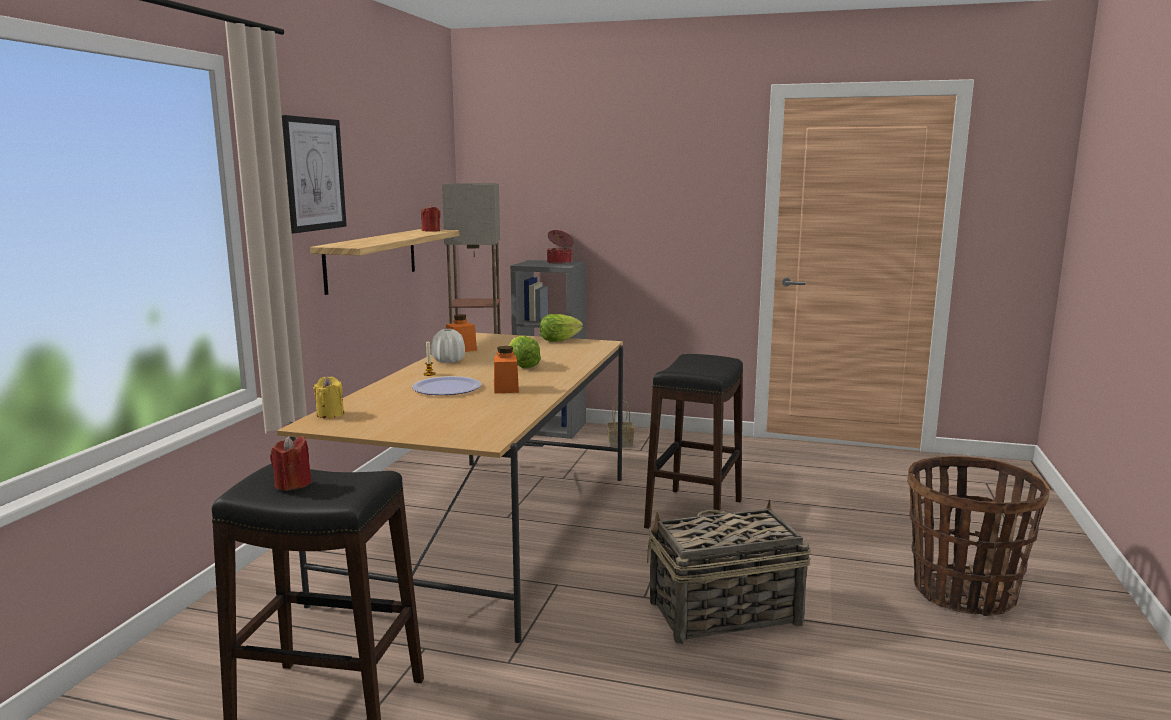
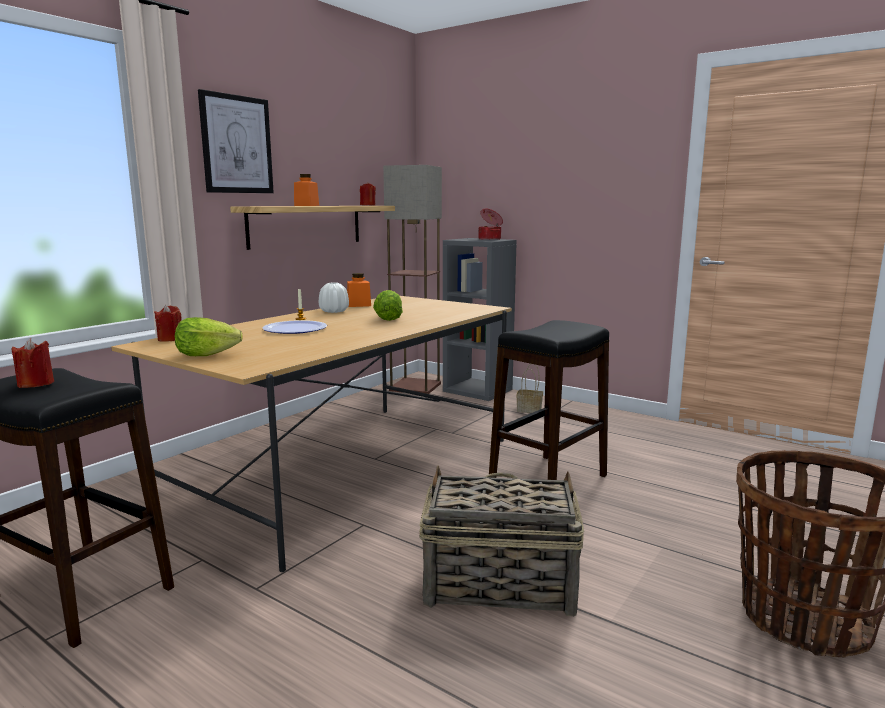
camera: 20 degrees right, 0 degrees up
yellow candle [313,376,344,419] -> red candle [154,305,182,342]
orange jar [494,346,519,394] -> orange jar moved to [294,174,319,206]
lettuce [540,314,583,342] -> lettuce moved to [175,317,243,356]

